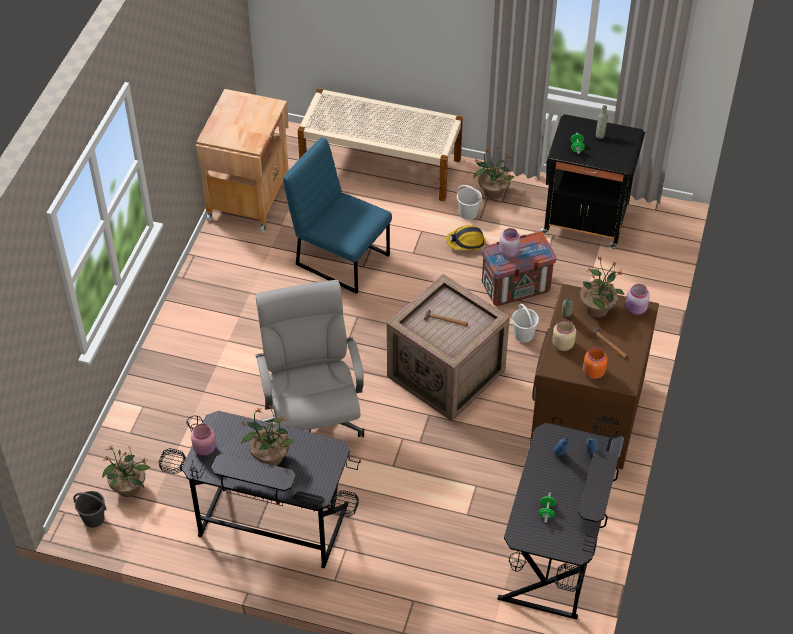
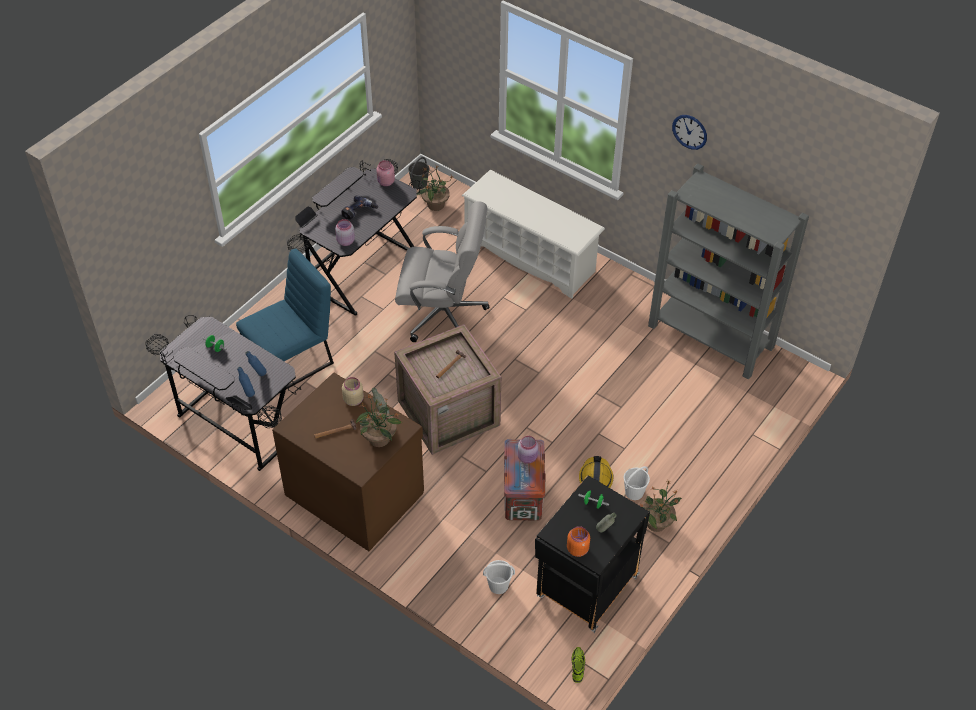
camera: 110 degrees right, 0 degrees up
brown cart [196,89,289,232] -> grey bookcase [648,164,809,379]
potted plant [240,405,294,466] -> power drill [342,196,378,220]
blue chair [283,137,392,294] -> blue chair moved to [236,248,334,393]
beige bench [298,88,463,202] -> none
white bucket [512,304,539,342] -> white bucket moved to [483,560,515,594]
orange jar [583,347,608,379] -> orange jar moved to [567,526,590,557]
pink jar [626,284,650,315] -> pink jar moved to [335,219,355,246]
none -> white shoe rack [462,170,605,298]
none -> shoe [571,647,585,683]
none -> wall clock [672,115,707,150]

